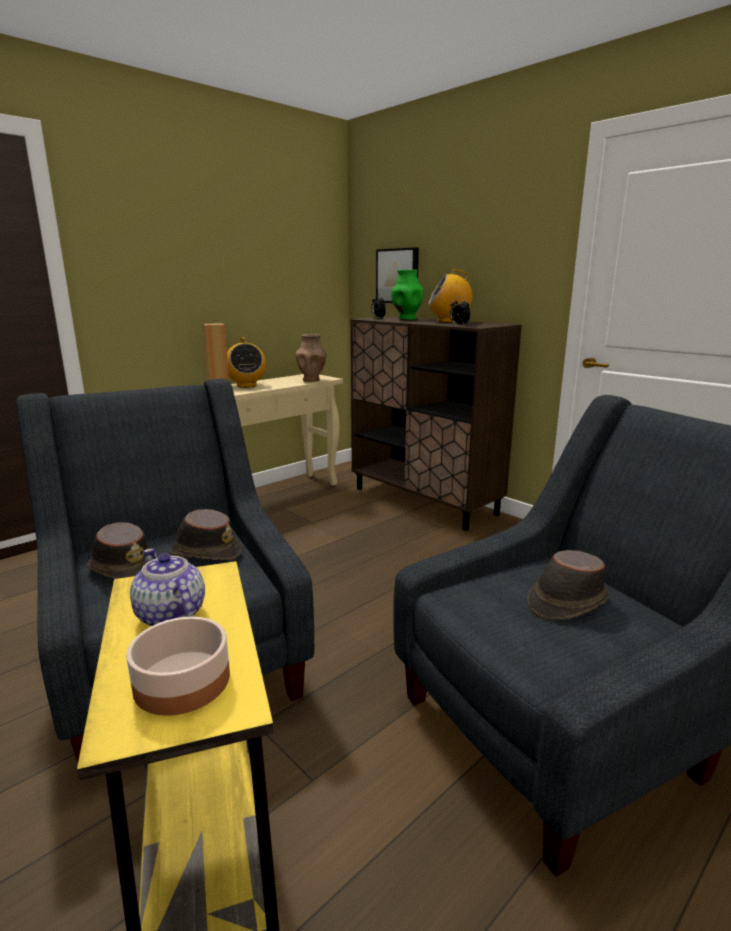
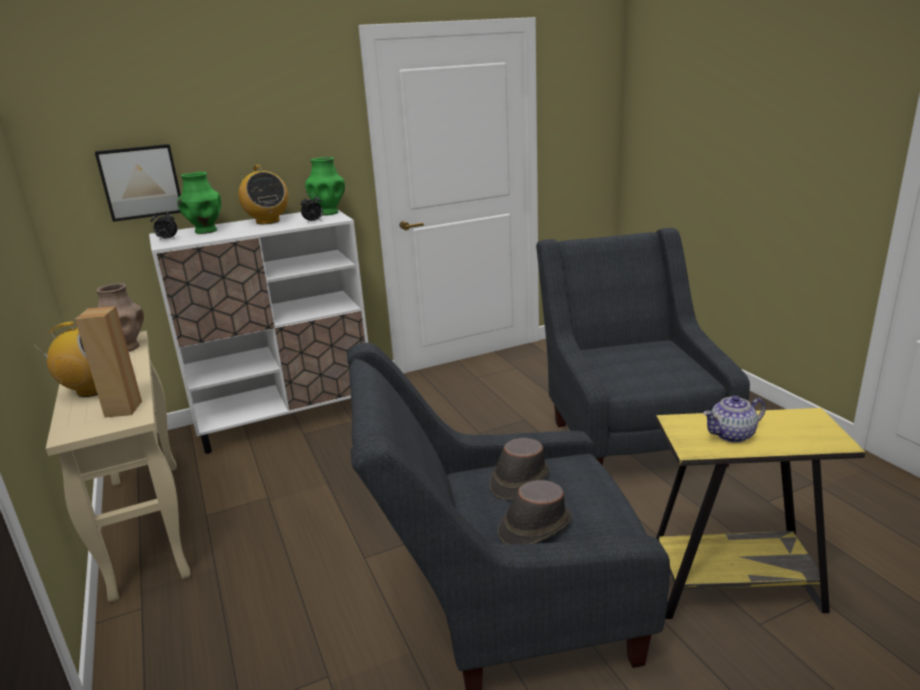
camera: 70 degrees left, 5 degrees up
bowl [126,617,230,716] -> none
brown cabinet [351,317,522,531] -> white cabinet [149,209,368,454]
radio [428,269,472,323] -> radio turned 45 degrees counterclockwise [238,165,289,224]
brown hat [528,550,609,620] -> none
none -> green vase [305,157,345,216]

